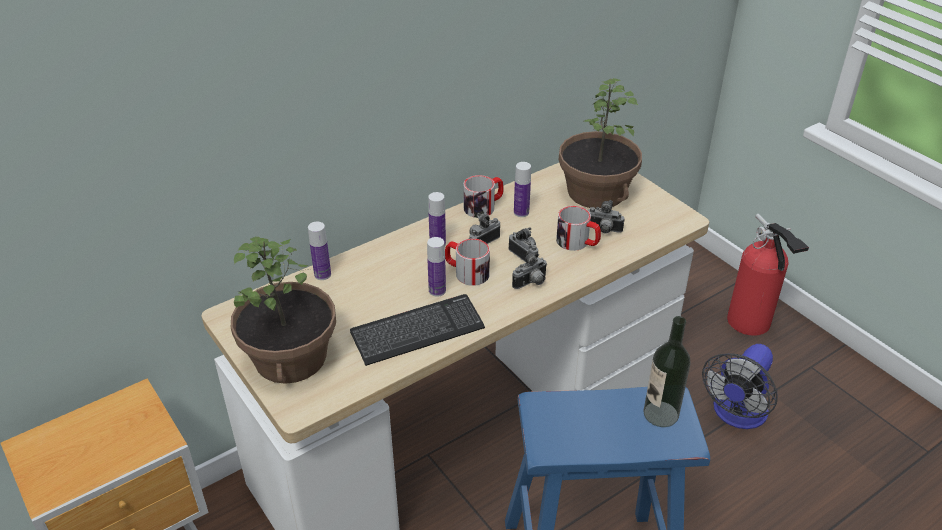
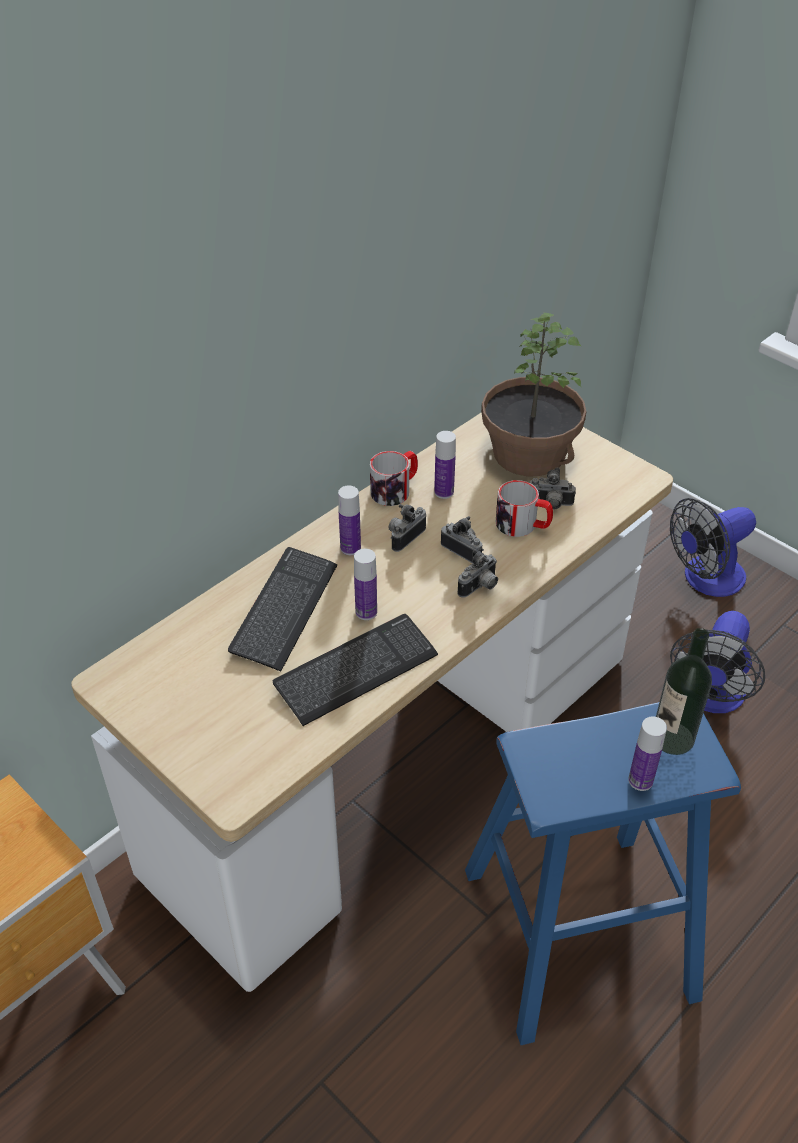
camera: 10 degrees left, 5 degrees up
potted plant [231,237,336,384] -> none
bottle [308,222,331,280] -> bottle moved to [628,717,667,791]
mug [445,238,490,286] -> none
fire extinguisher [727,214,809,336] -> fan [670,498,756,597]
none -> keyboard [228,547,337,671]

